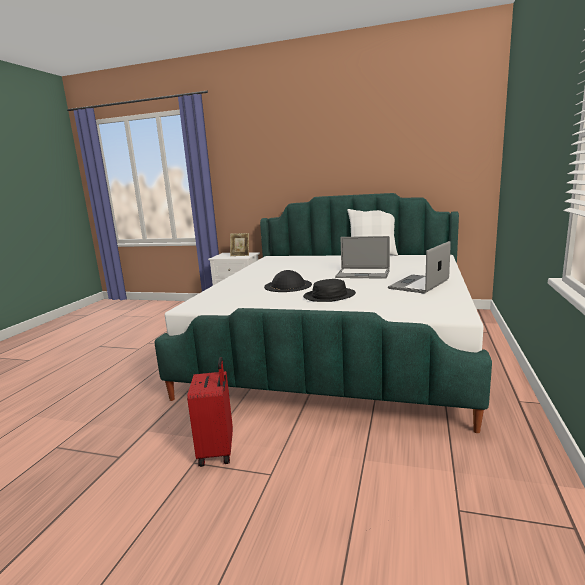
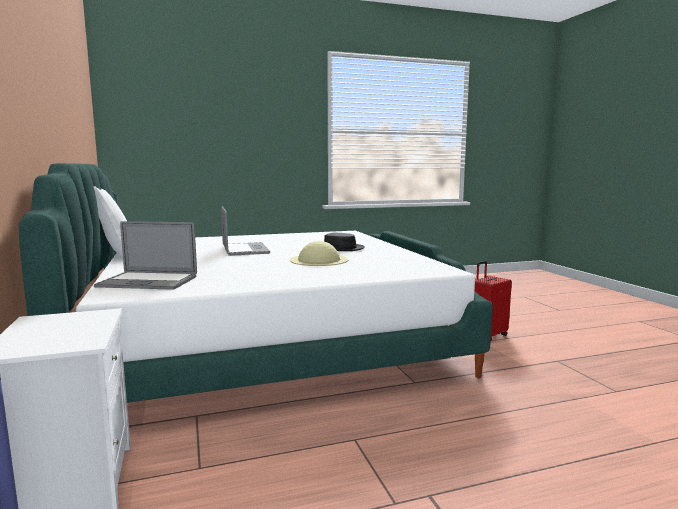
camera: 125 degrees left, 5 degrees down
picture frame [230,233,249,256] -> none
black hat [264,270,312,292] -> beige hat [290,241,348,266]
laptop [388,241,451,293] -> laptop moved to [94,221,197,290]

